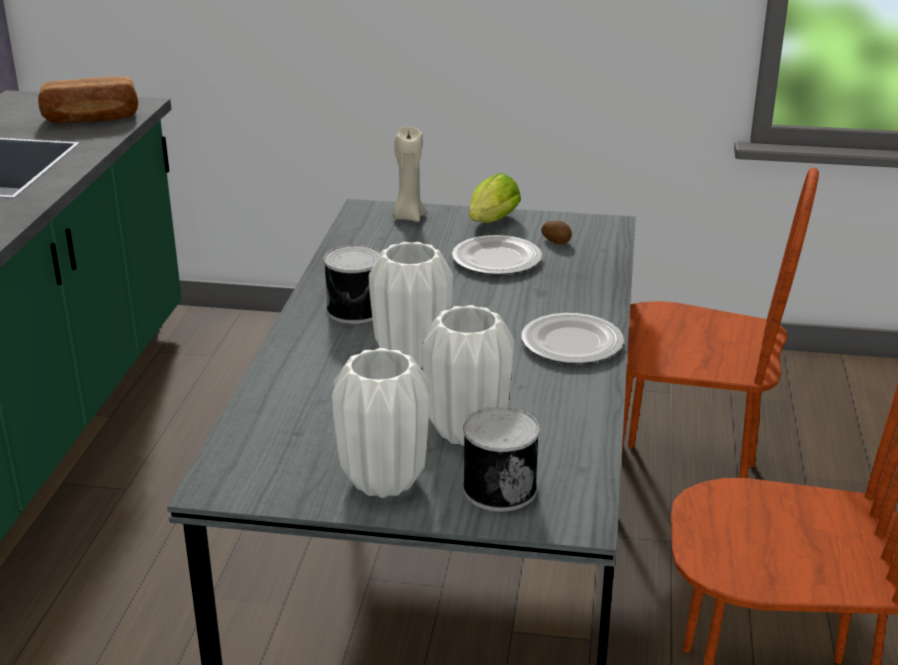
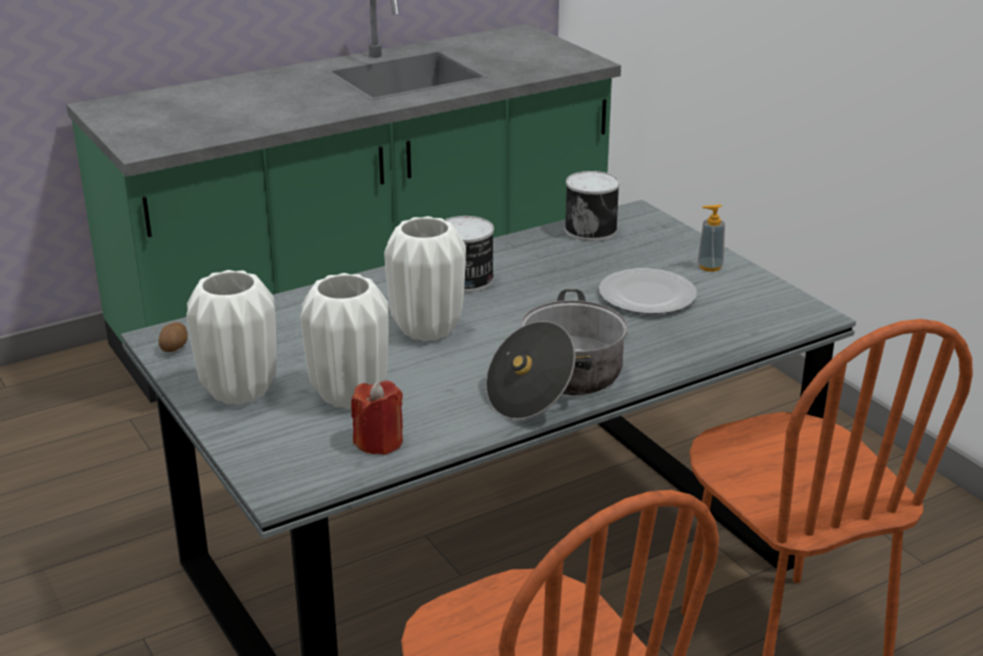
camera: 50 degrees right, 0 degrees up
bread [38,76,138,124] -> none
beige candle [393,126,426,222] -> none
can [463,406,540,512] -> can moved to [565,171,620,241]
lettuce [469,173,521,223] -> soap dispenser [698,204,725,272]
plate [521,313,624,364] -> cooking pot [486,289,628,420]
potato [541,221,572,244] -> potato moved to [158,322,188,352]
none -> red candle [351,381,403,455]

